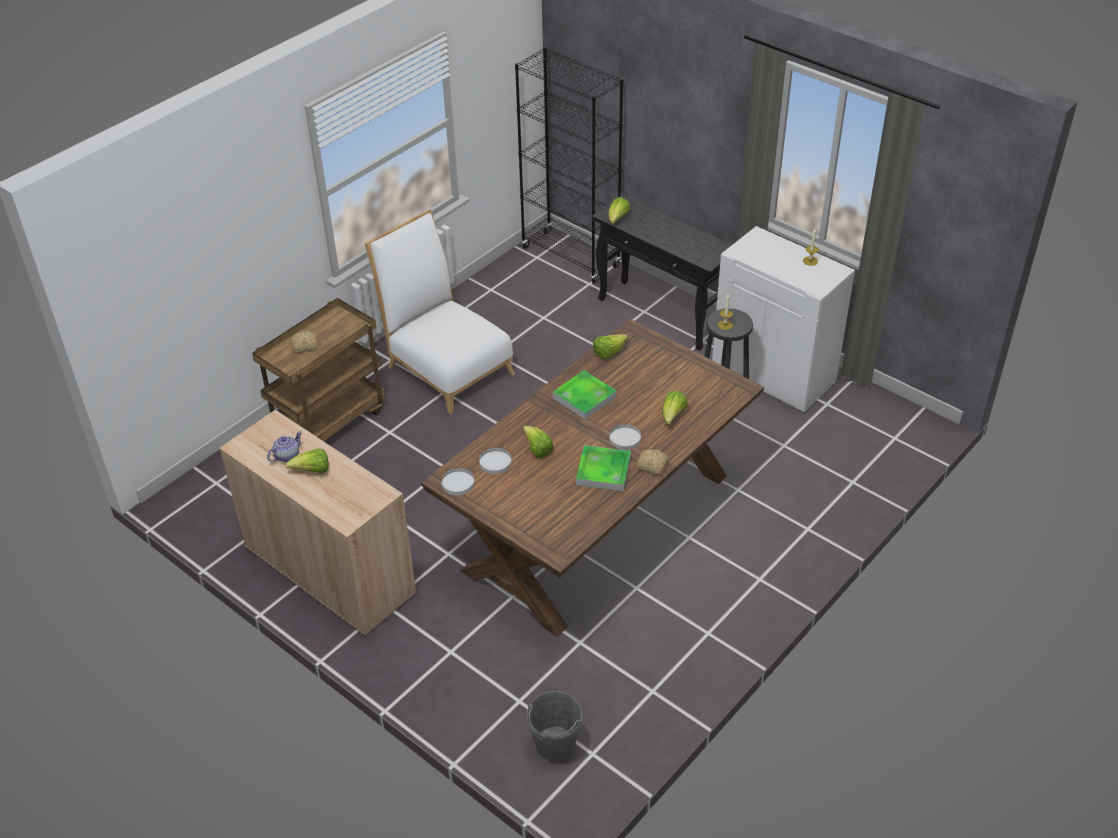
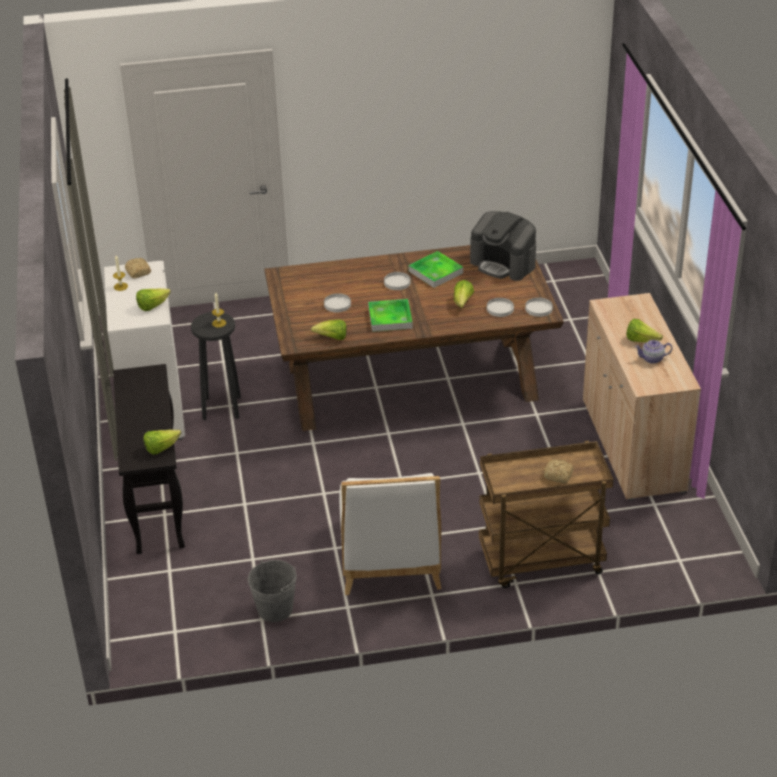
camera: 140 degrees left, 5 degrees down
black bookcase [515,47,624,284] -> none
grey bucket [527,691,582,761] -> grey bucket moved to [248,560,297,622]
bread [636,449,668,475] -> bread moved to [125,258,151,278]
lettuce [662,390,687,425] -> lettuce moved to [136,288,171,311]
none -> white plate [324,293,351,312]
none -> coffee machine [470,211,536,281]

